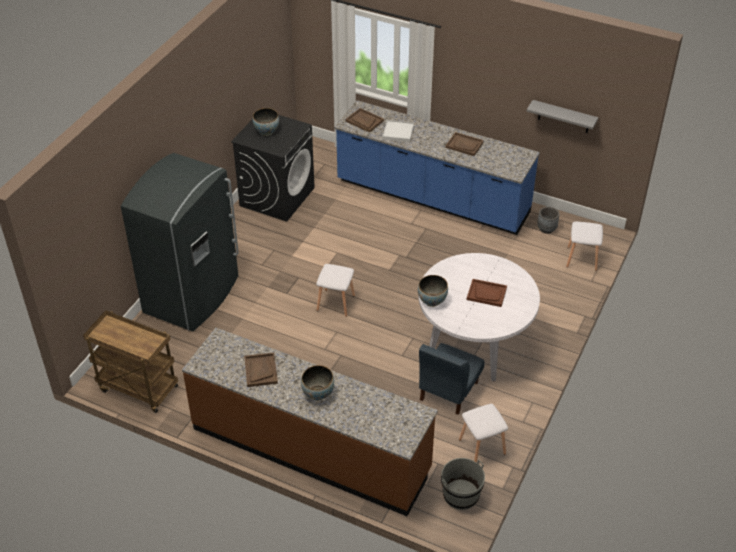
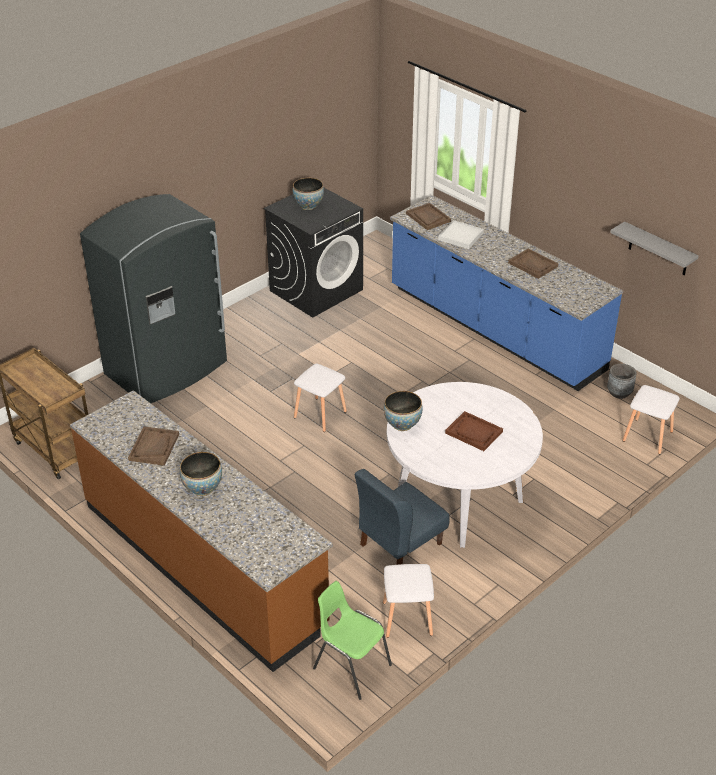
camera: 20 degrees right, 5 degrees down
grey bucket [441,458,485,510] -> green chair [313,581,392,700]

